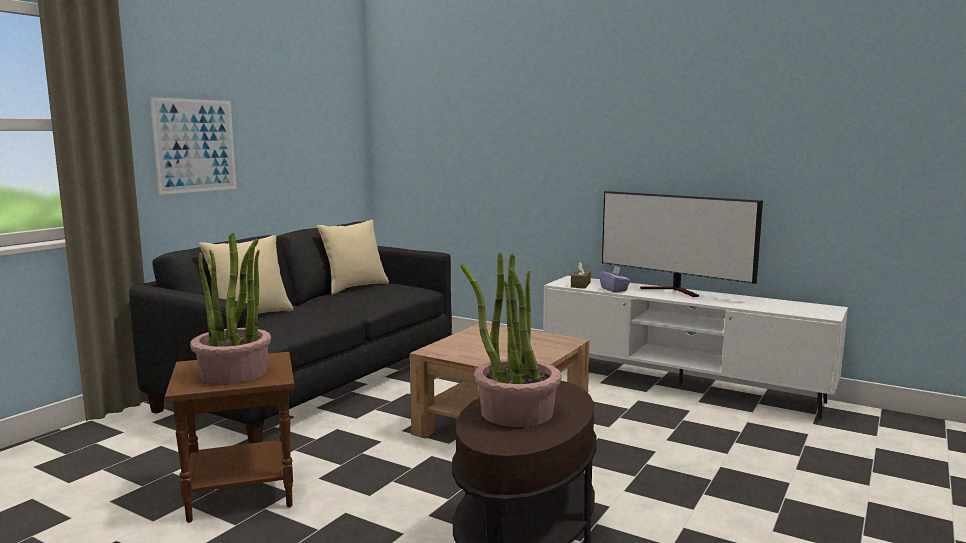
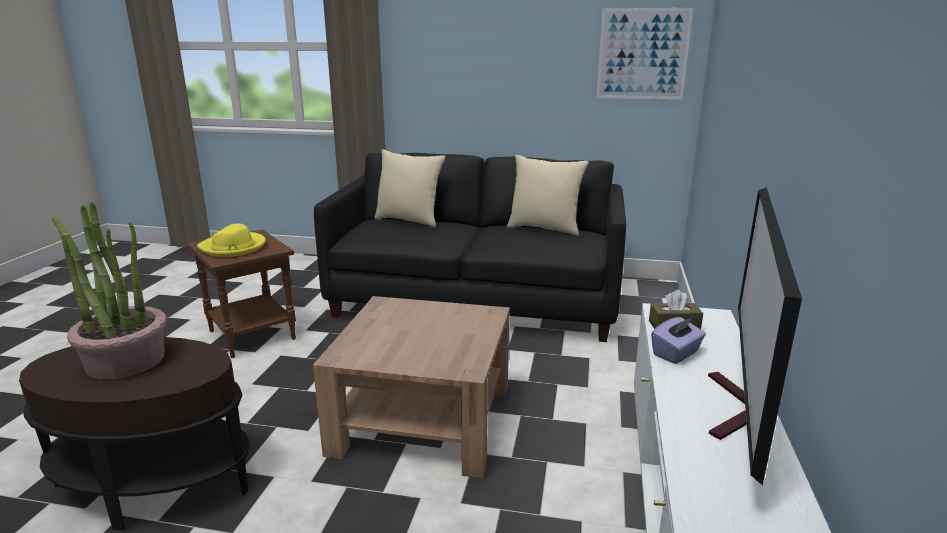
camera: 70 degrees right, 10 degrees up
picture [150,97,237,195] -> picture moved to [596,8,693,100]
potted plant [190,232,271,384] -> yellow hat [197,223,266,257]

